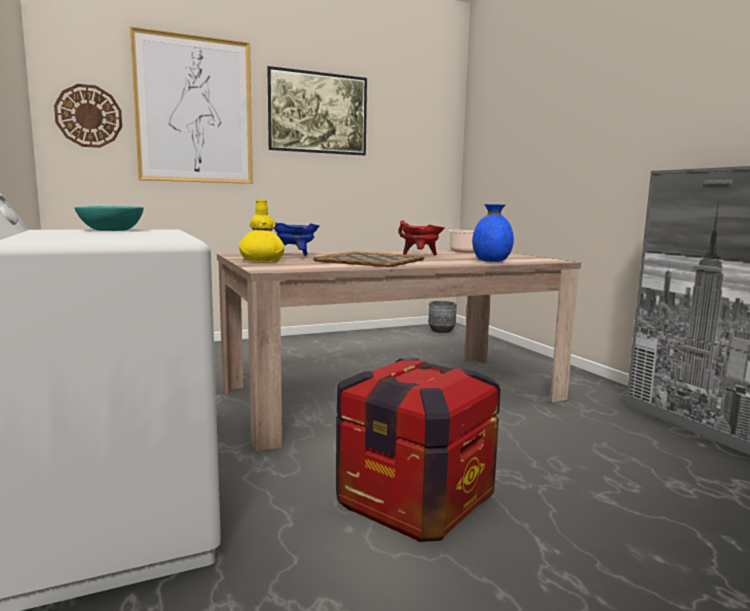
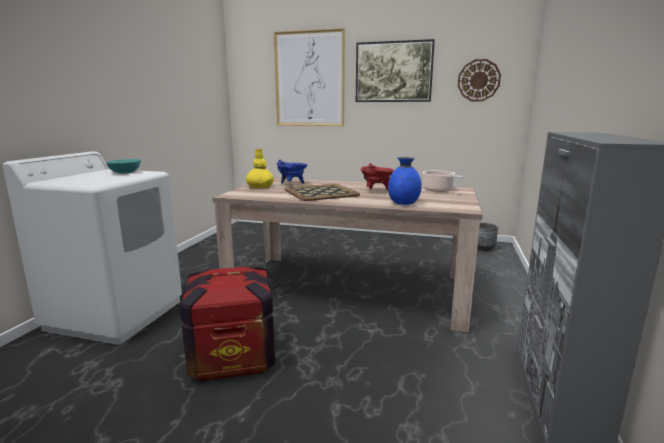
camera: 40 degrees right, 5 degrees up
wall clock [54,84,122,148] -> wall clock moved to [458,59,501,102]

